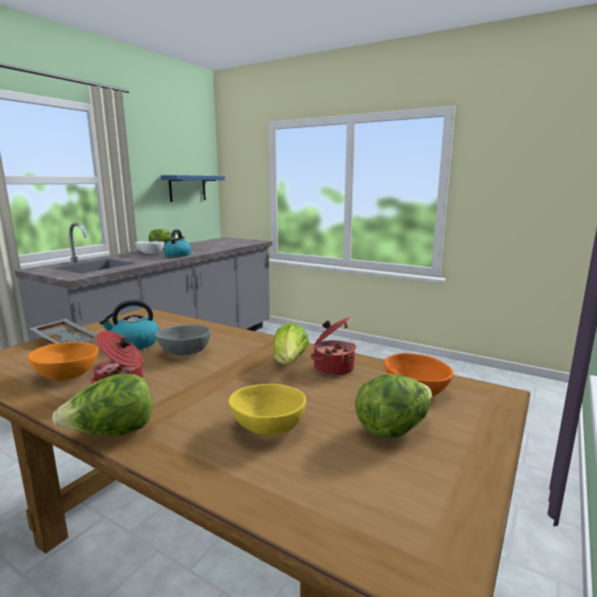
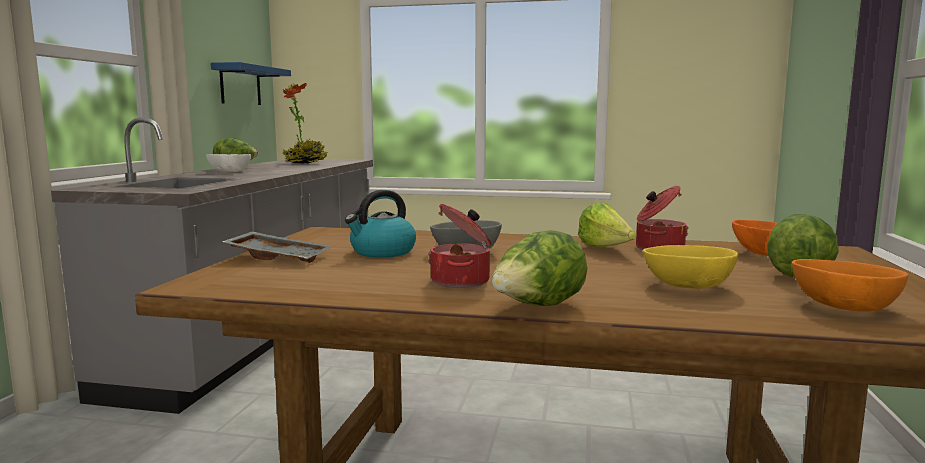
camera: 20 degrees left, 5 degrees down
orange bowl [28,342,98,381] -> orange bowl moved to [792,259,908,312]
kettle [163,229,191,257] -> none
none -> potted plant [282,83,327,163]

